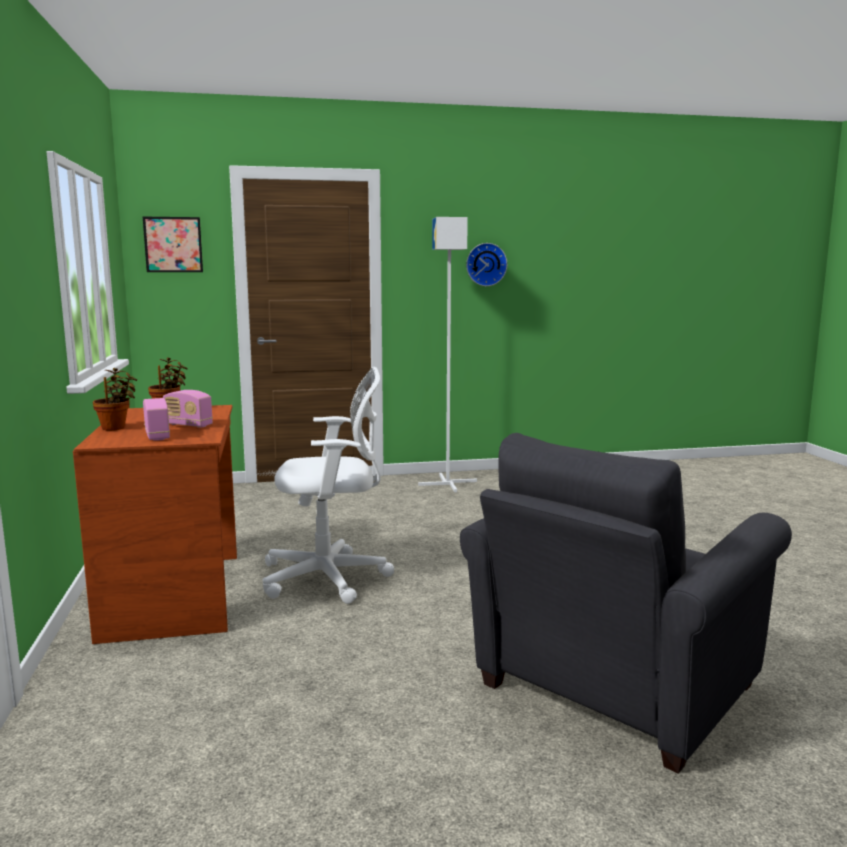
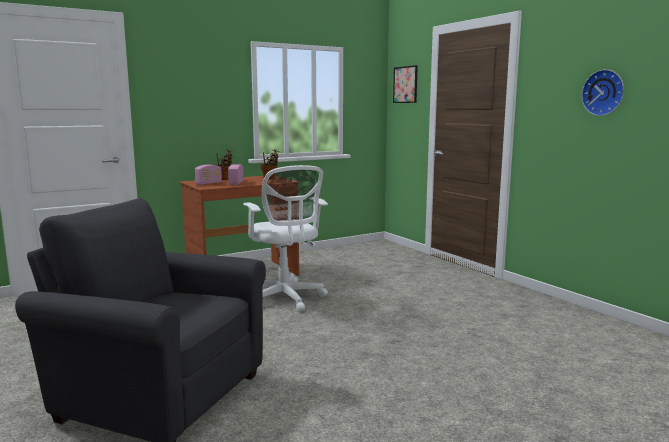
camera: 70 degrees right, 0 degrees up
white floor lamp [418,217,477,492] -> none

